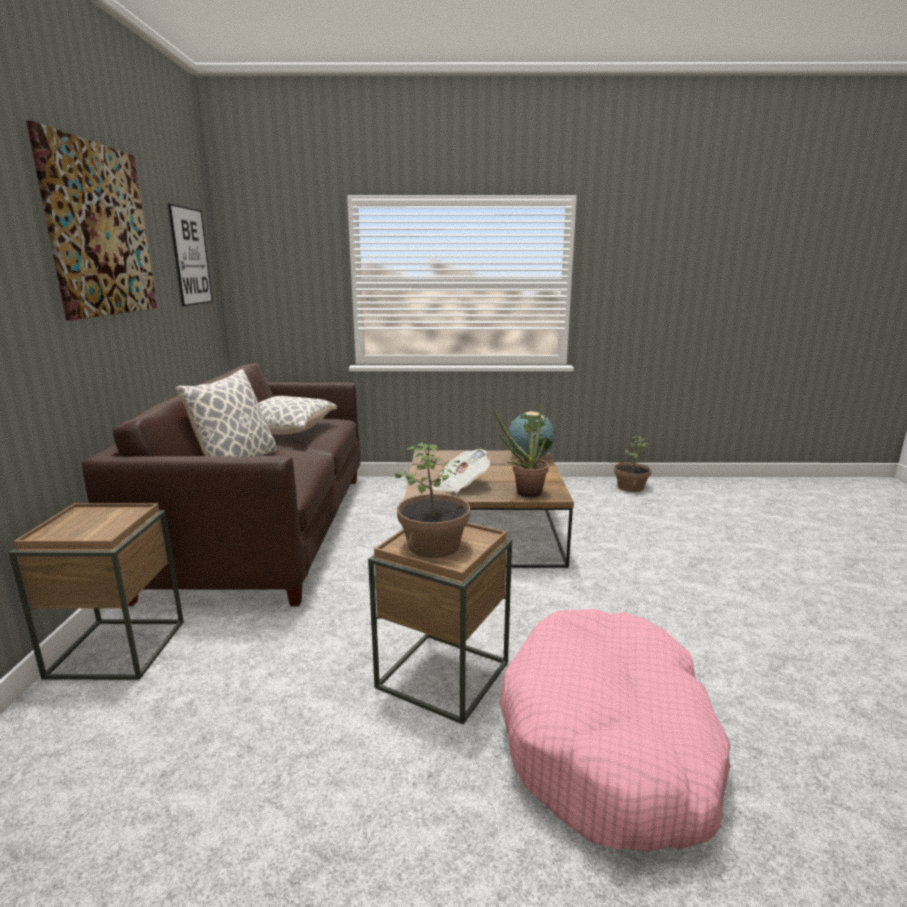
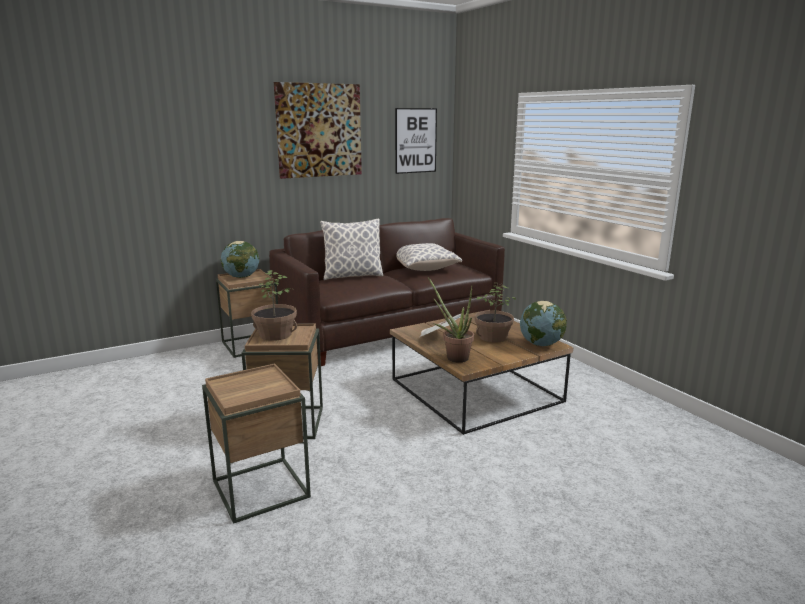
camera: 60 degrees right, 0 degrees up
pink dog bed [500,609,731,852] -> brown side table [202,363,311,524]
potted plant [614,436,651,492] -> potted plant moved to [475,283,516,343]
none -> globe [221,241,259,278]

